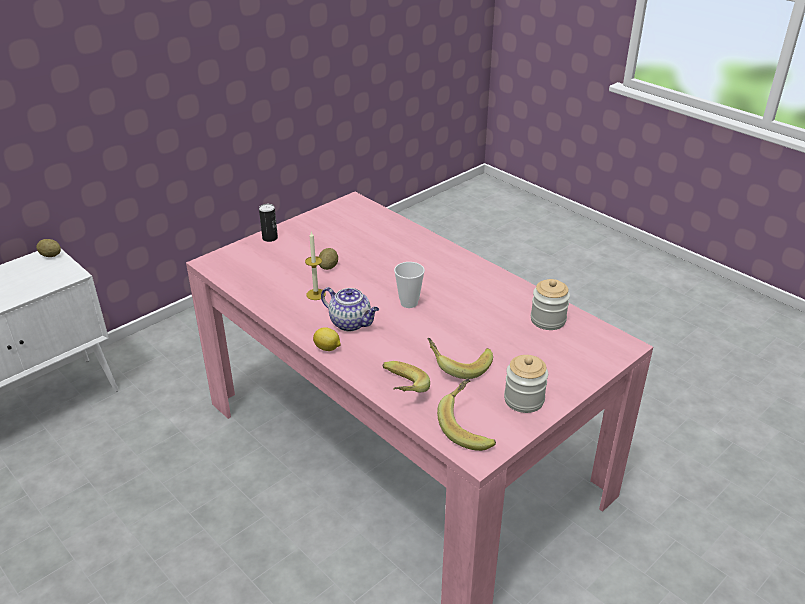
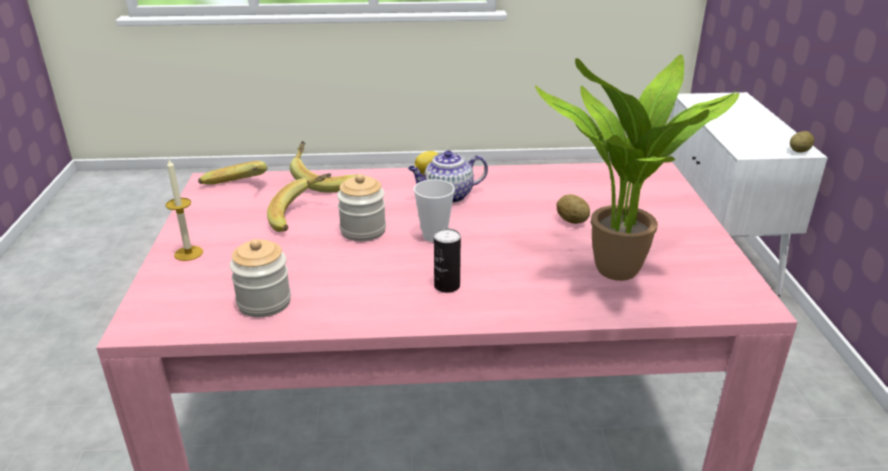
camera: 130 degrees right, 5 degrees down
can [259,204,278,242] -> can moved to [434,228,461,293]
candle [305,232,326,300] -> candle moved to [165,159,203,261]
jar [504,355,548,413] -> jar moved to [337,174,386,242]
none -> potted plant [535,55,739,281]

